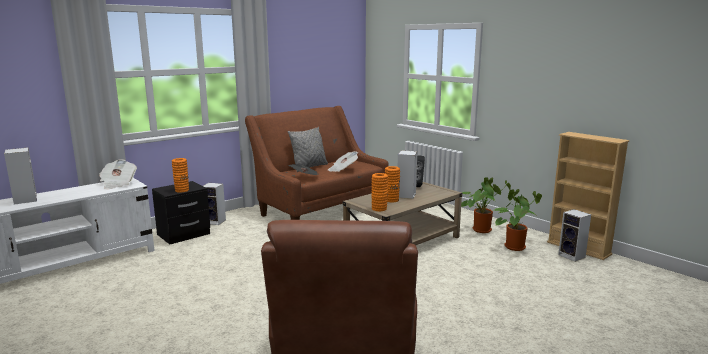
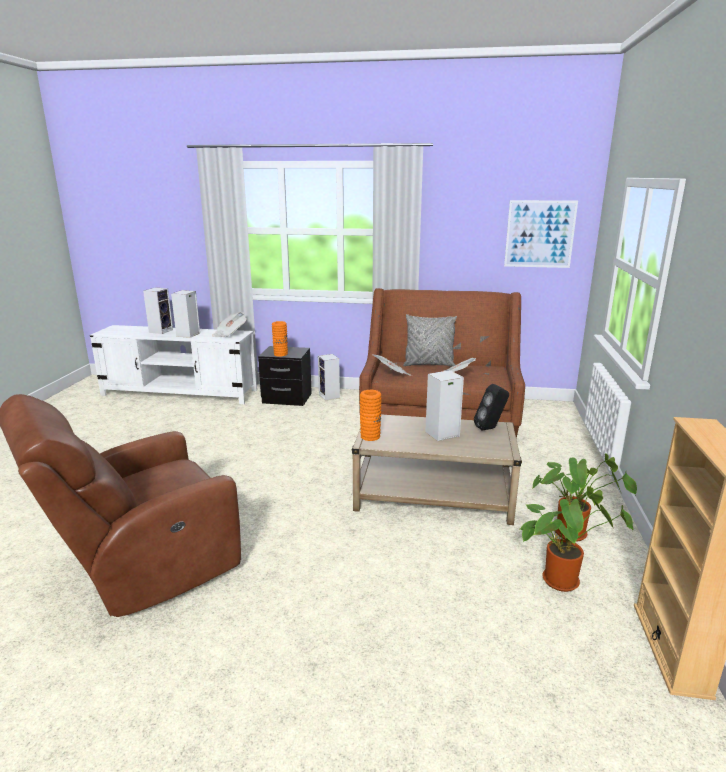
camera: 50 degrees right, 5 degrees up
orange vase [385,166,400,202] -> none
speaker [558,209,591,262] -> speaker moved to [171,290,200,338]
none -> picture [504,200,578,268]

